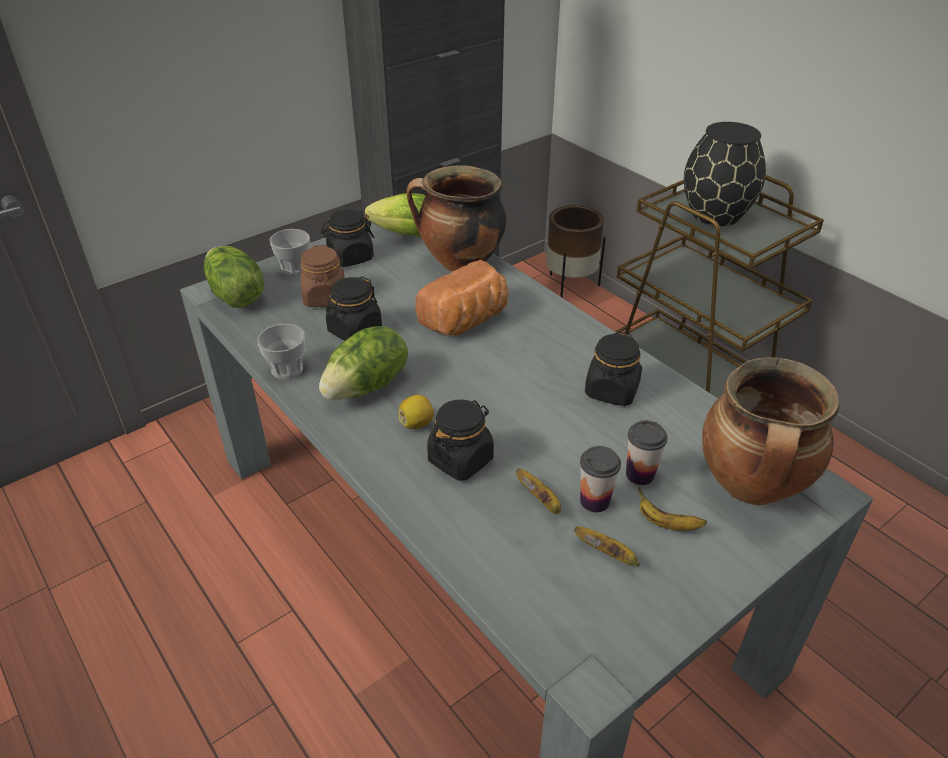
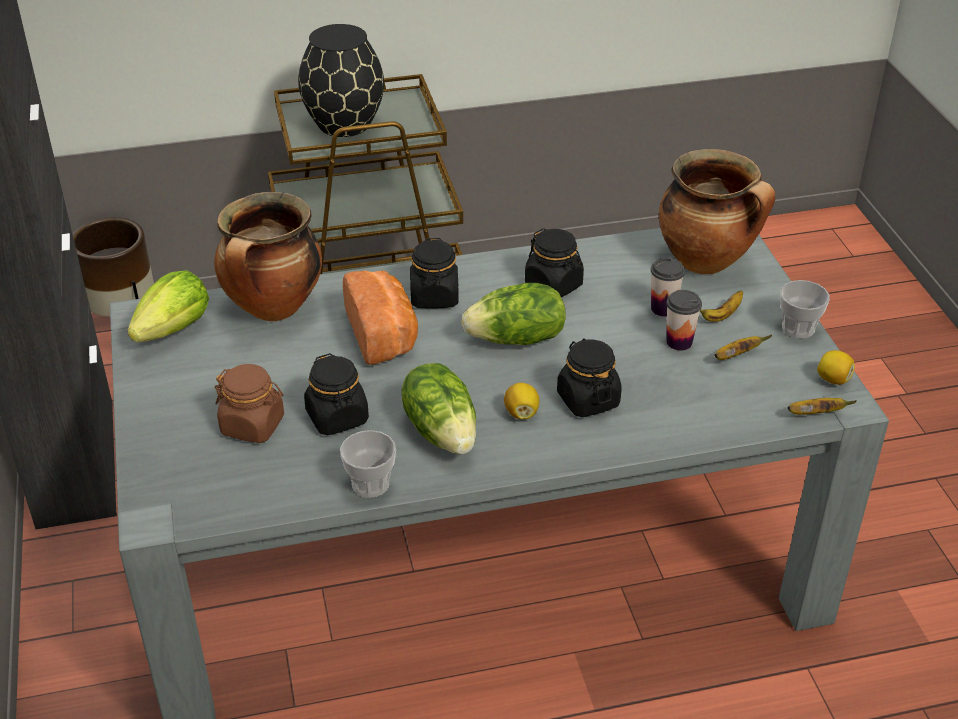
camera: 65 degrees left, 0 degrees up
lettuce [204,246,264,308] -> lettuce moved to [461,283,566,345]
cup [269,229,310,276] -> cup moved to [780,280,830,338]
black jar [321,209,374,267] -> black jar moved to [410,238,459,309]
banana [516,469,561,514] -> banana moved to [788,398,857,415]
none -> lemon [817,350,855,385]

